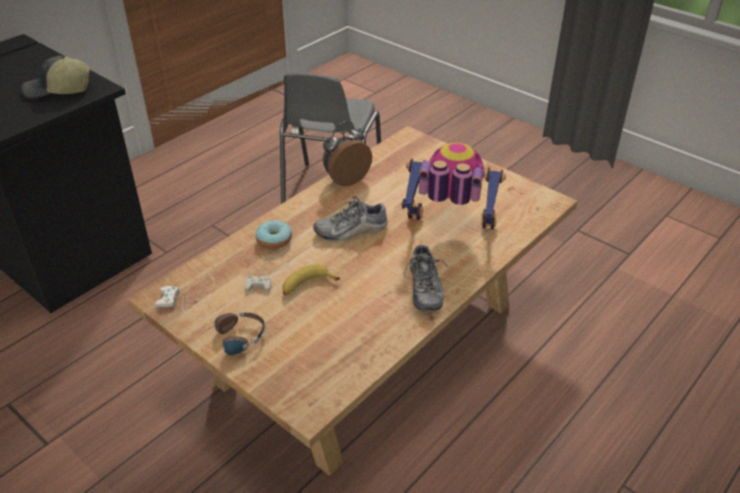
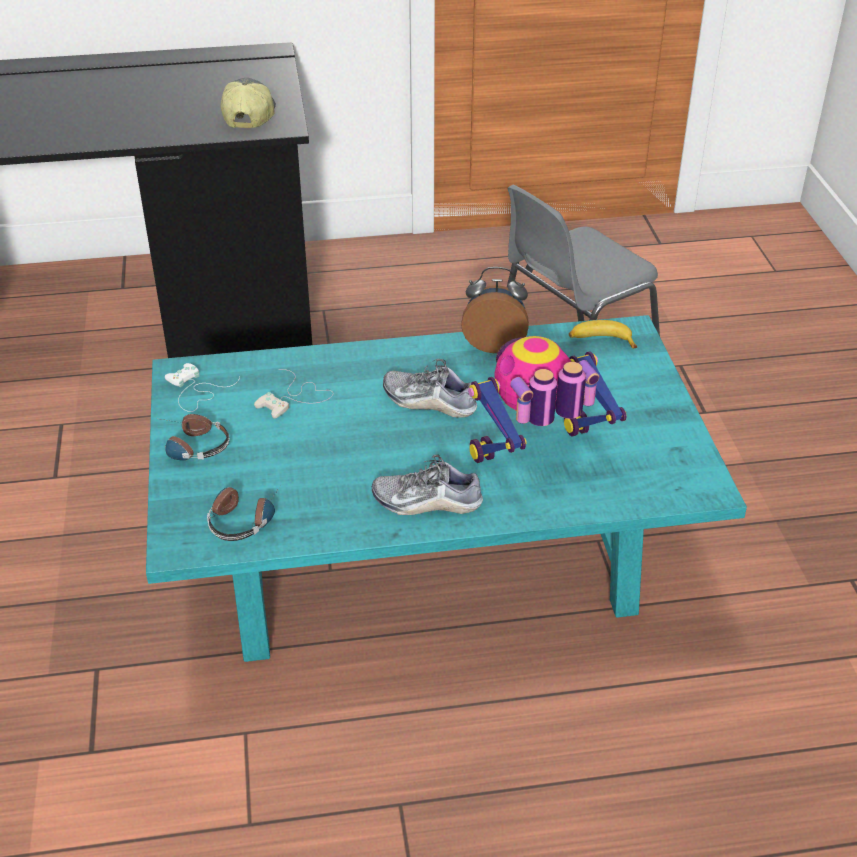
camera: 40 degrees right, 0 degrees up
cap [22,56,91,98] -> cap turned 60 degrees clockwise [221,78,276,128]
beige coffee table [127,126,578,476] -> turquoise coffee table [146,315,747,662]
donut [256,220,292,249] -> none
banana [282,265,340,295] -> banana moved to [569,320,637,348]
toy robot [401,143,506,230] -> toy robot turned 75 degrees counterclockwise [468,336,627,463]
shoe [404,243,449,311] -> shoe turned 60 degrees clockwise [372,454,483,515]
none -> headphones [207,484,282,541]

